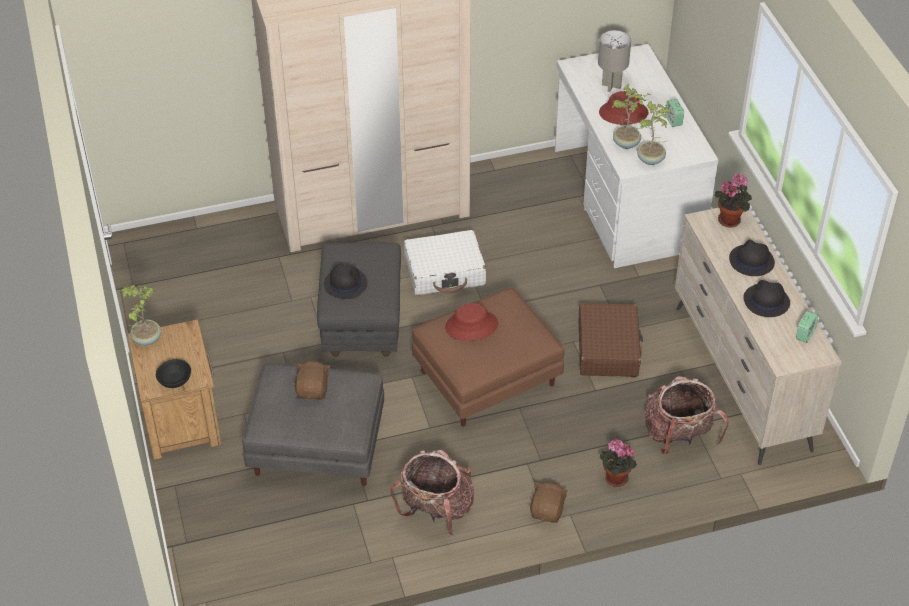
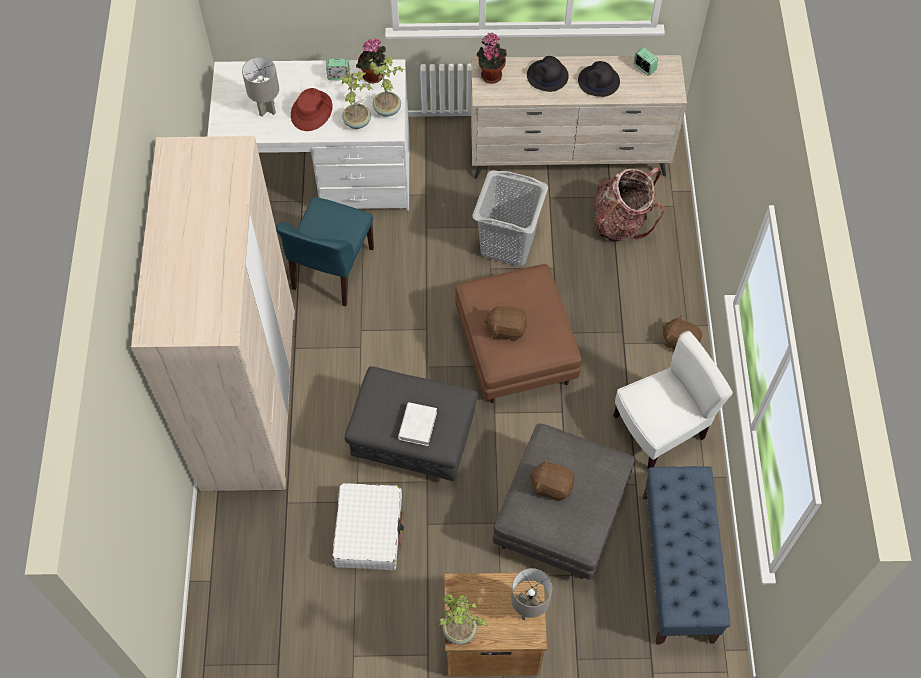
camera: 75 degrees left, 15 degrees up
black bowl [156,359,191,388] -> grey table lamp [511,568,552,621]
black hat [324,264,368,299] -> white book [398,402,437,446]
backpack [390,450,474,535] -> white chair [613,331,733,468]
white suitcase [404,230,486,295] -> white suitcase moved to [332,483,404,570]
red hat [445,303,498,341] -> brown plush toy [484,302,527,341]
brown suitcase [579,303,643,377] -> grey laundry basket [472,170,548,266]
potted plant [599,439,637,487] -> potted plant moved to [356,39,386,83]
none -> blue chair [276,197,374,307]
none -> blue bench [643,466,730,644]

